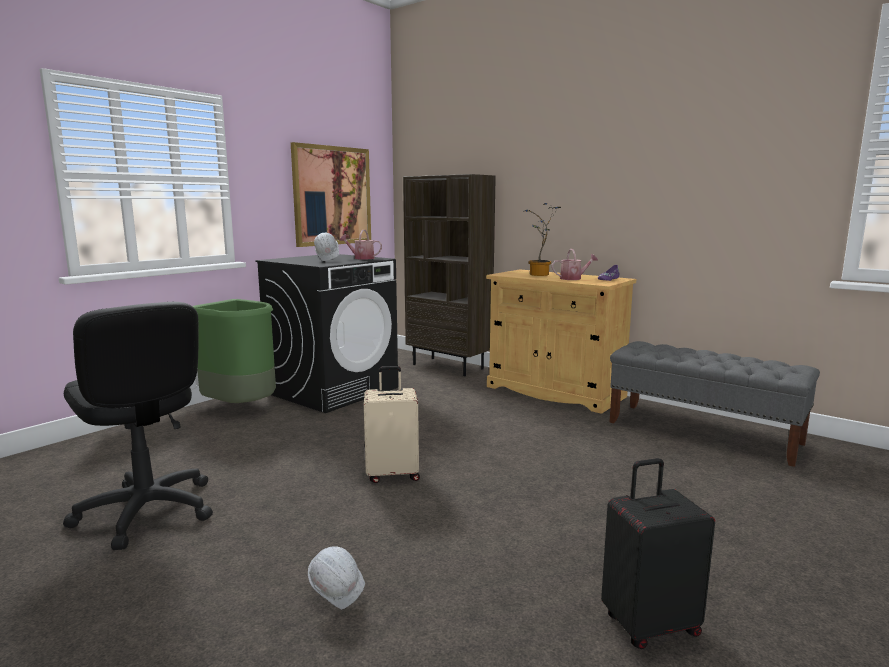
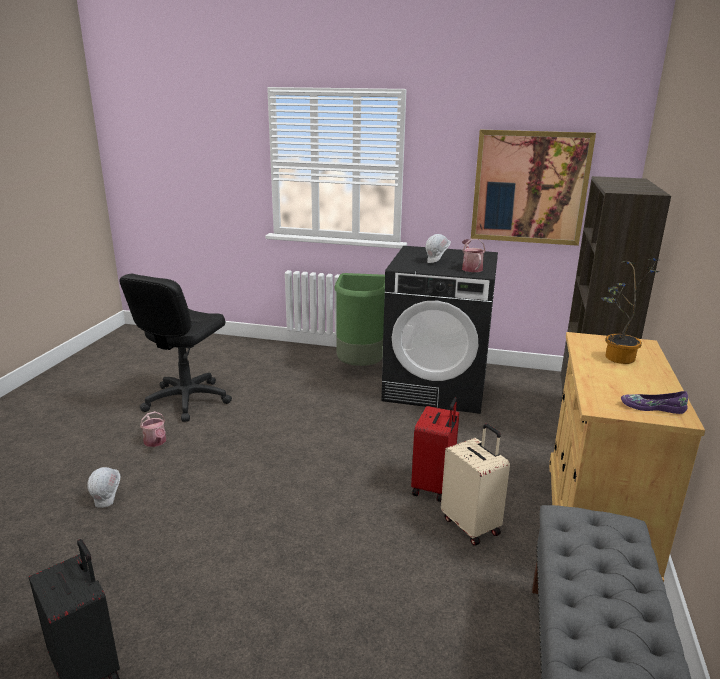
camera: 65 degrees right, 10 degrees up
beige suitcase [364,366,420,483] -> beige suitcase moved to [441,424,510,546]
watering can [552,249,598,280] -> watering can moved to [140,411,166,447]
none -> red suitcase [411,398,459,502]

